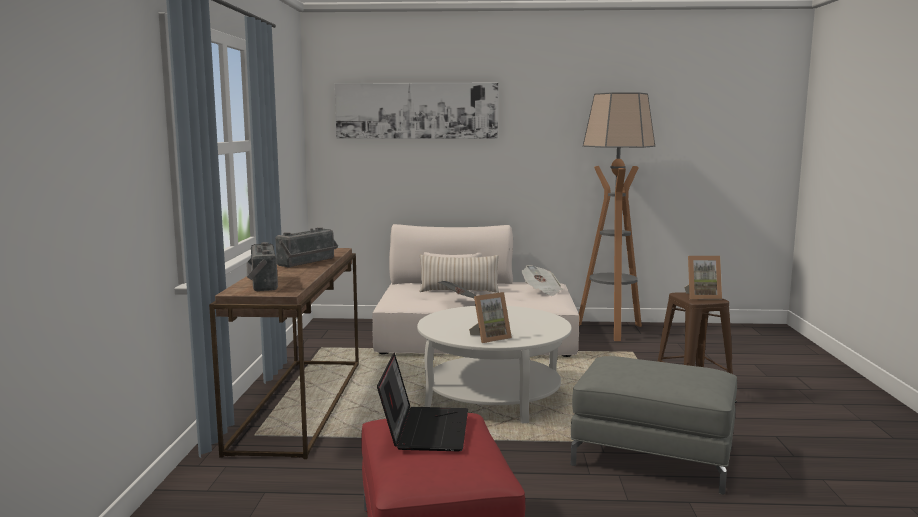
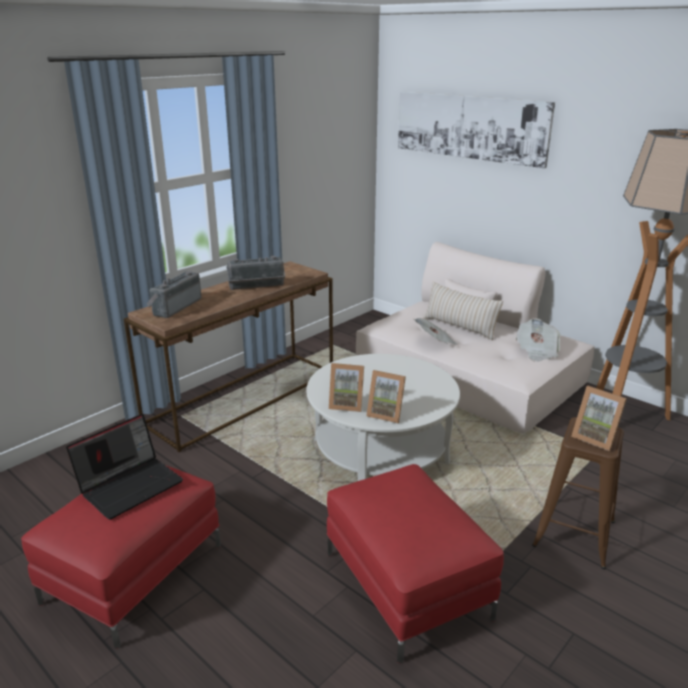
camera: 40 degrees right, 15 degrees up
grey ottoman [571,356,737,495] -> red ottoman [327,464,504,664]
none -> picture frame [366,370,406,423]

